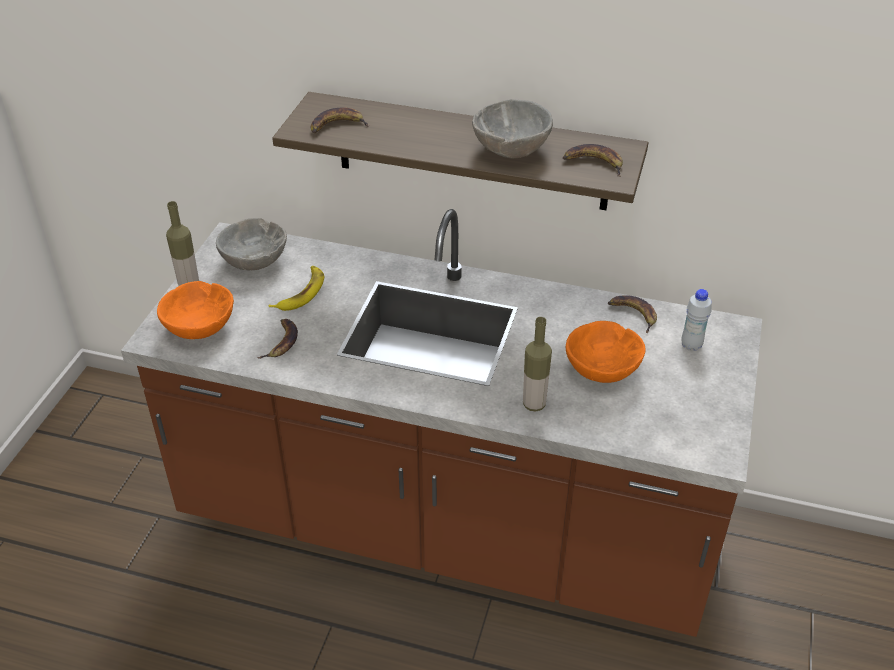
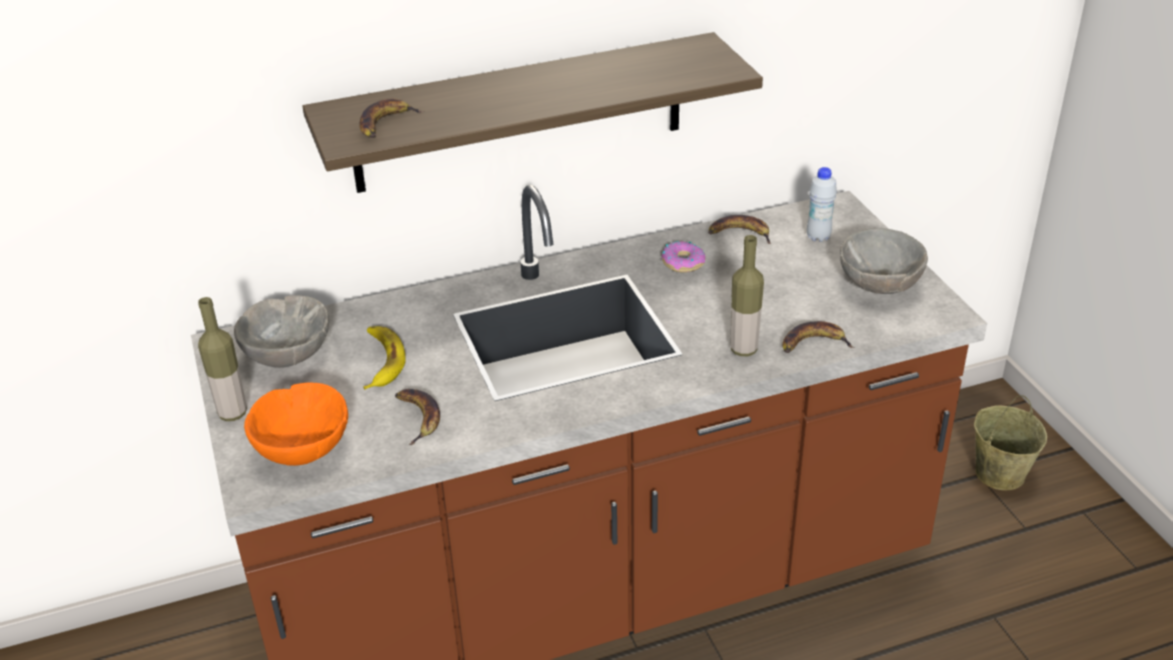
camera: 35 degrees left, 5 degrees down
grey bowl [472,99,553,158] -> grey bowl moved to [840,228,928,294]
banana [563,144,623,177] -> banana moved to [782,321,854,353]
orange bowl [566,321,645,383] -> none
none -> donut [662,241,706,273]
none -> beige bucket [974,395,1047,490]

